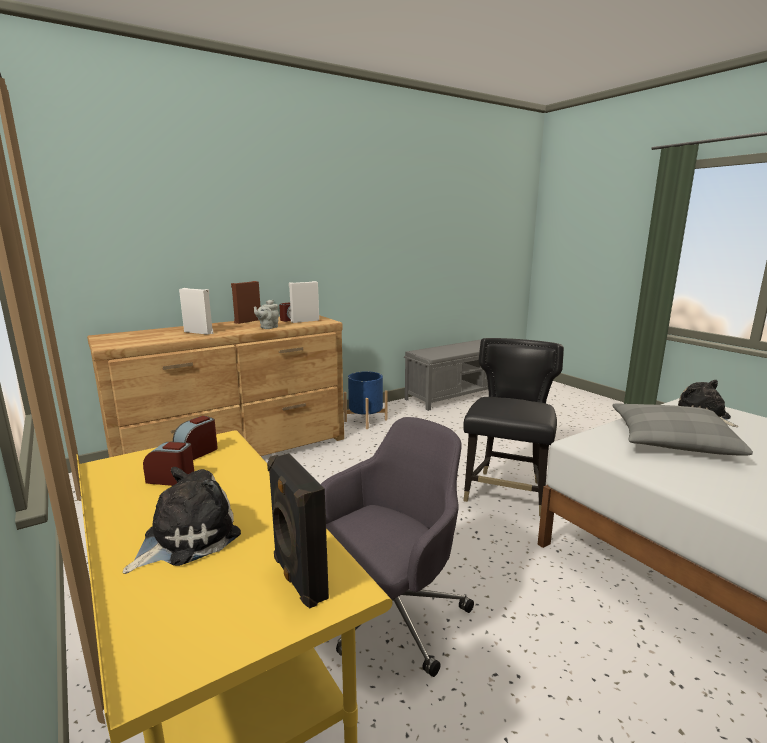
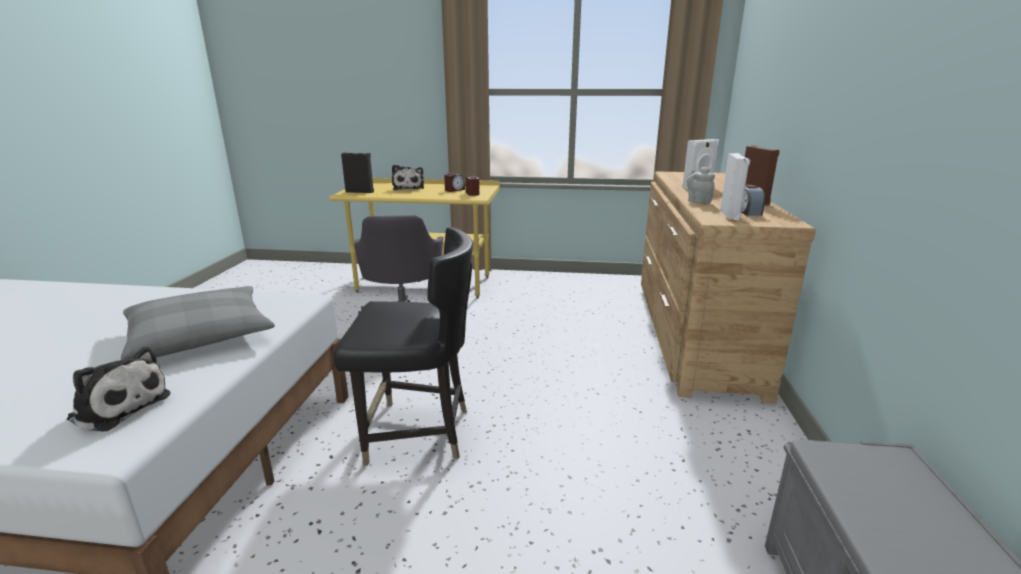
camera: 130 degrees right, 5 degrees up
blue planter [344,371,387,429] -> none
black chair [463,338,564,516] -> black chair turned 60 degrees counterclockwise [334,227,473,466]

